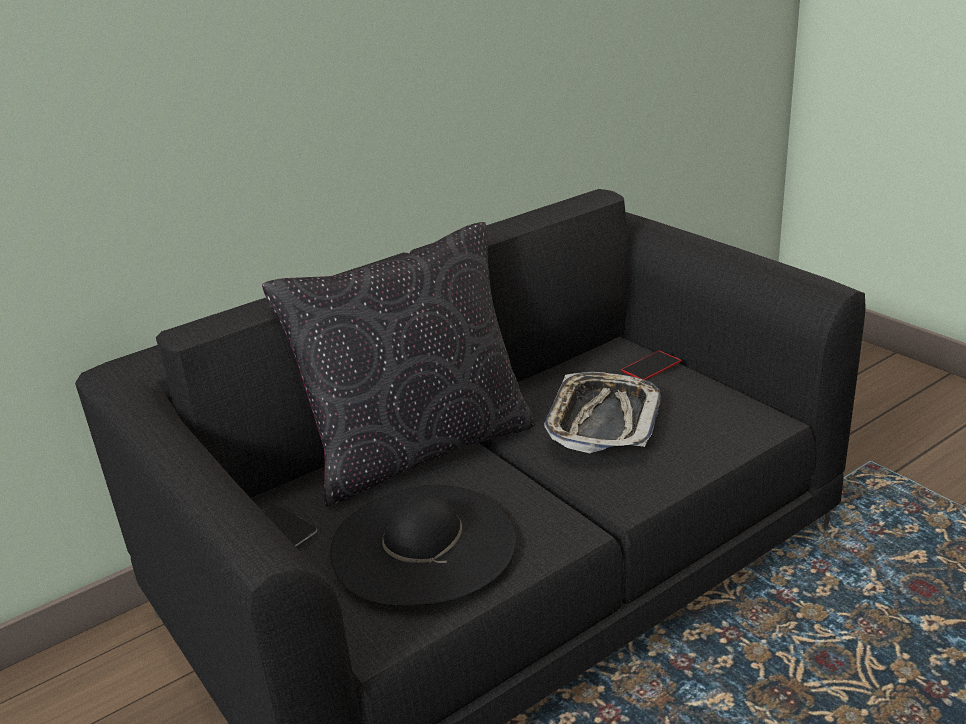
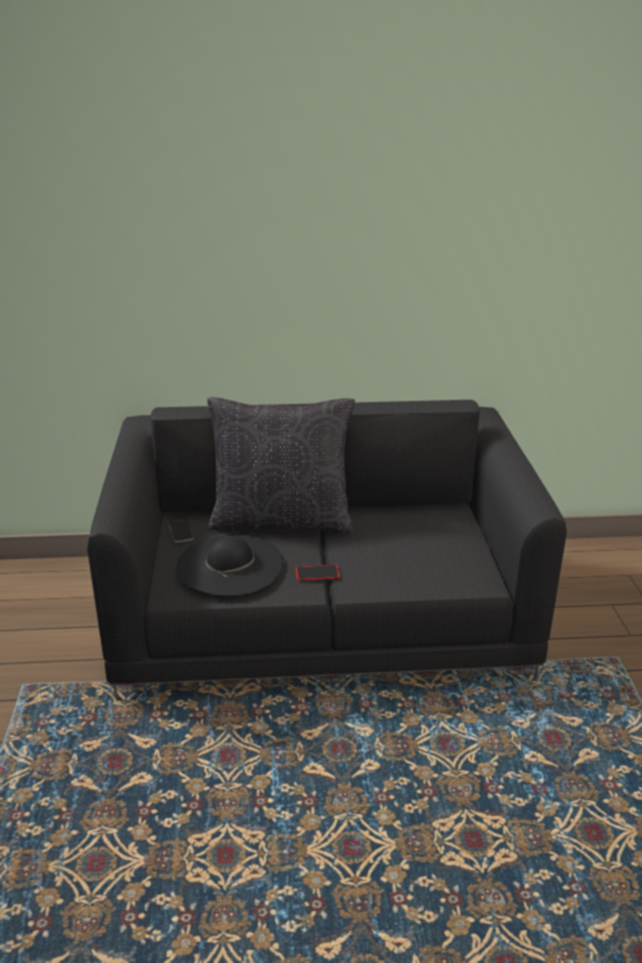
camera: 30 degrees right, 0 degrees up
tray [544,372,661,453] -> none
phone [621,351,682,380] -> phone moved to [295,564,340,581]

